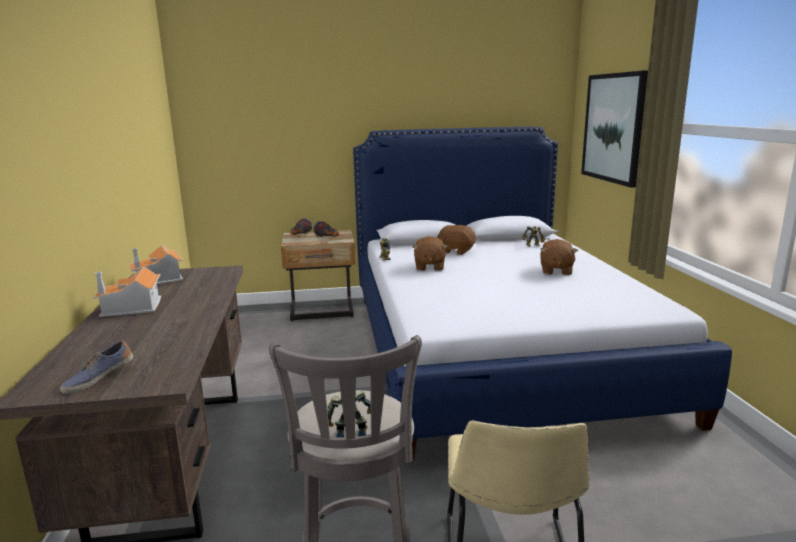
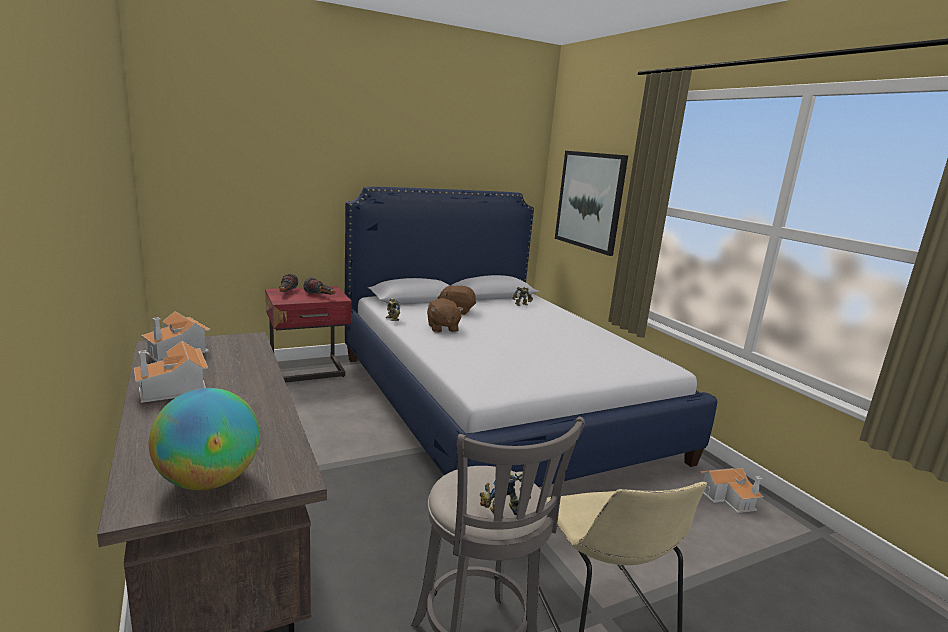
camera: 20 degrees left, 0 degrees up
shoe [60,340,133,394] -> globe [149,388,260,490]
beige nightstand [281,230,355,321] -> red nightstand [265,286,352,383]
brown plush toy [540,239,578,275] -> none
none -> toy house [700,468,764,513]

